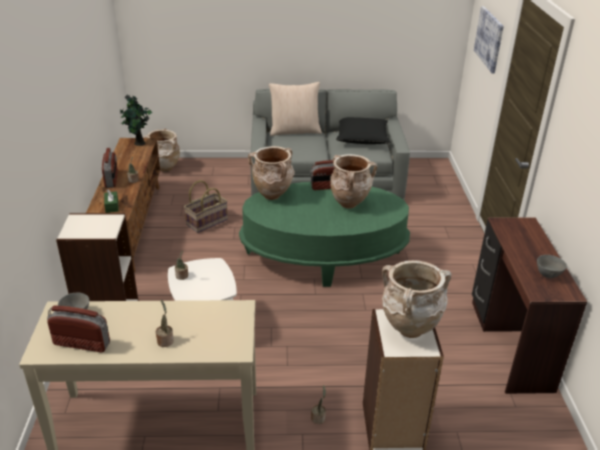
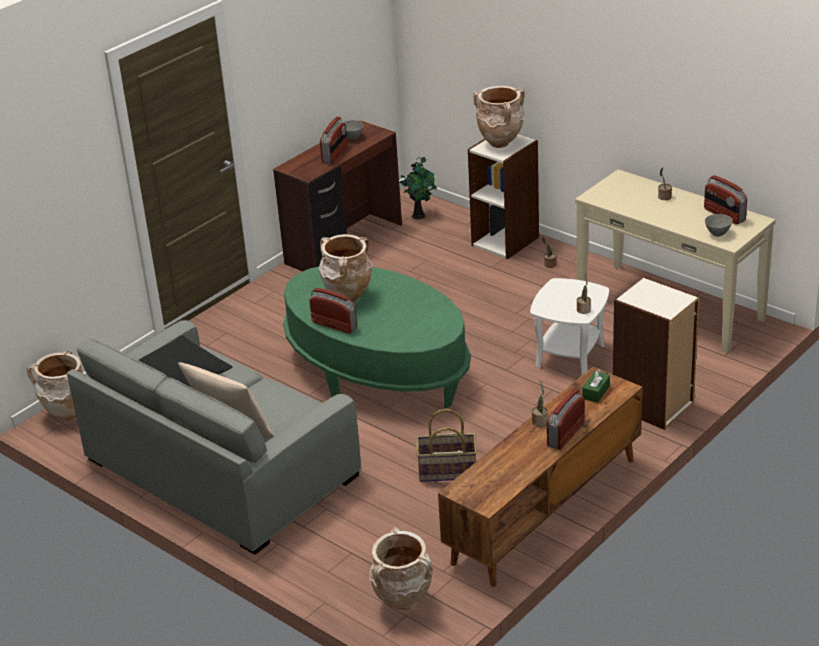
camera: 135 degrees left, 0 degrees up
potted plant [120,95,152,146] -> potted plant moved to [399,157,437,219]
beige vase [248,146,295,200] -> beige vase moved to [27,350,83,421]
picture [474,6,504,73] -> none
none -> radio [320,116,348,164]

